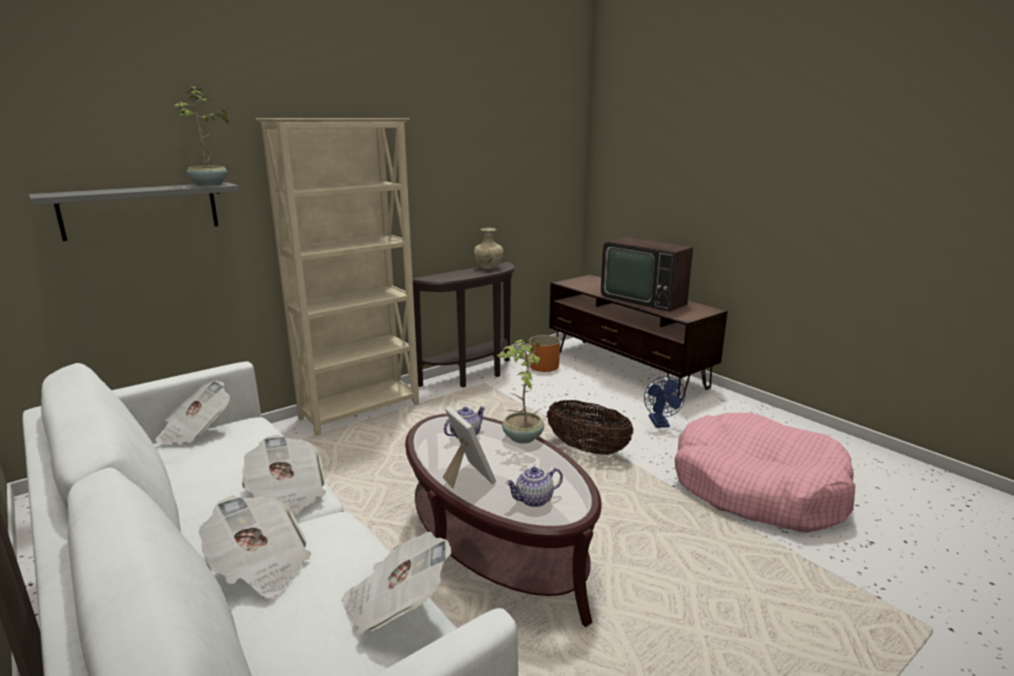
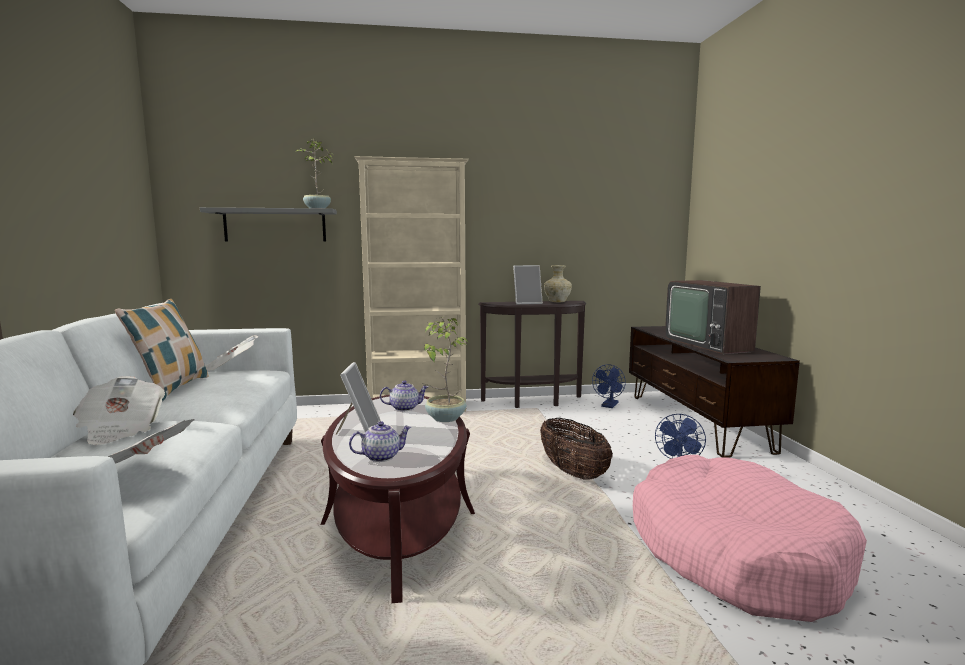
camera: 30 degrees right, 10 degrees down
newspaper [241,435,326,515] -> none
teapot [505,467,563,507] -> teapot turned 150 degrees clockwise [349,421,411,462]
orange planter [529,335,560,372] -> blue fan [592,364,626,408]
none -> pillow [115,299,209,401]
none -> picture frame [513,265,543,304]

